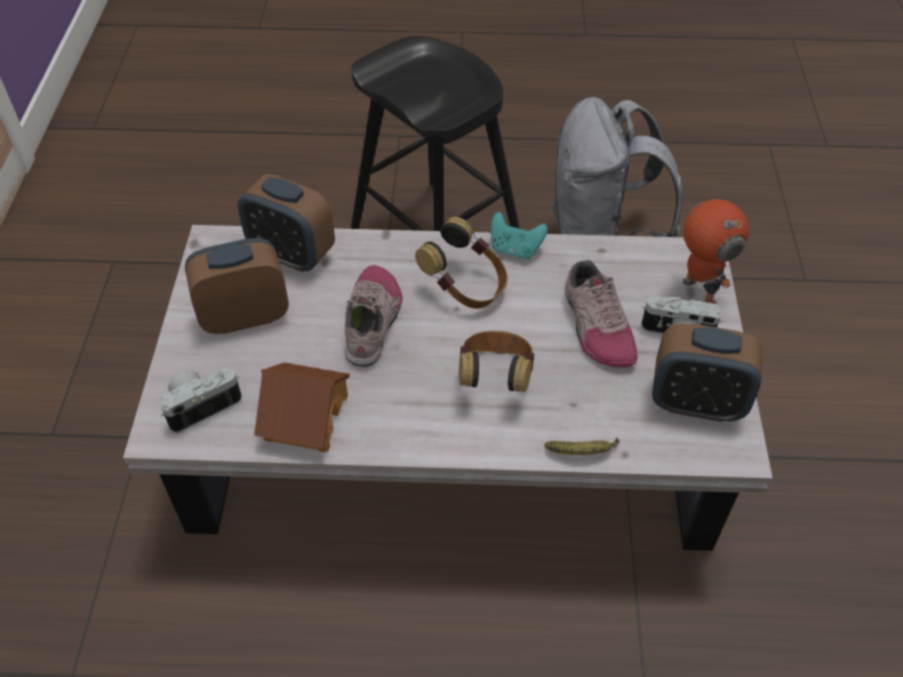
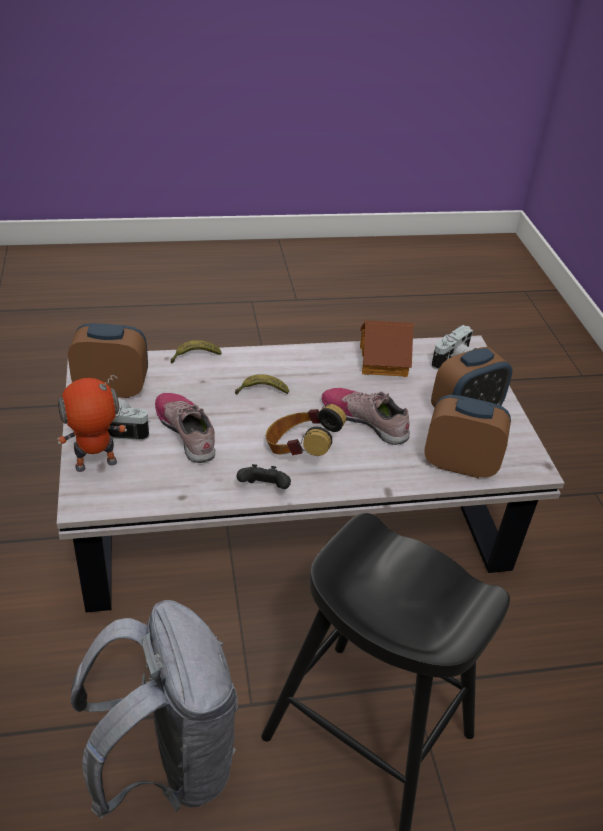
camera: 165 degrees right, 10 degrees down
shoe [345,265,403,367] -> shoe turned 135 degrees clockwise [322,388,410,445]
headphones [459,331,534,392] -> banana [235,374,289,394]
turquoise game controller [491,212,548,259] -> black game controller [237,464,291,489]
toy robot [683,199,749,304] -> toy robot turned 105 degrees clockwise [58,375,127,472]

